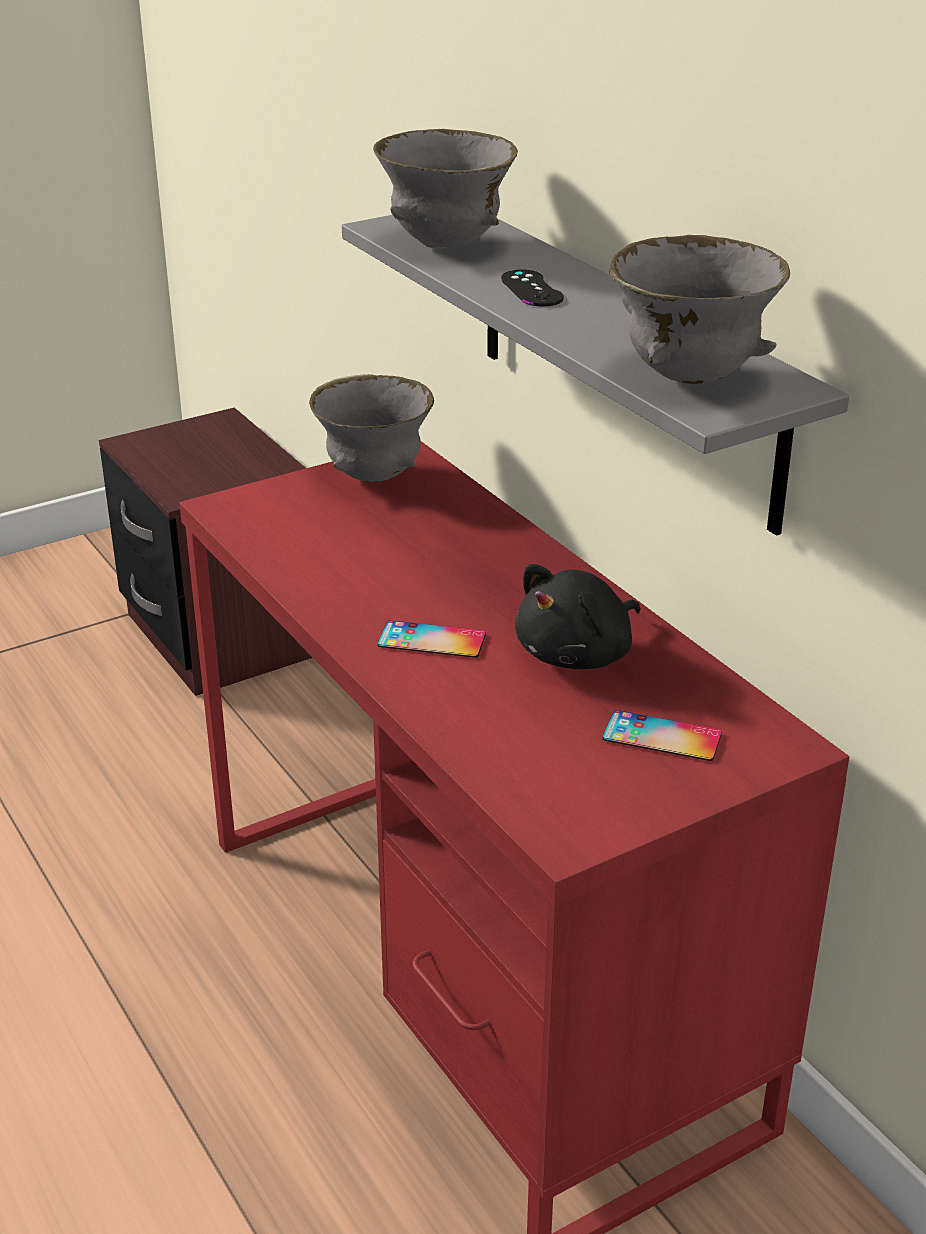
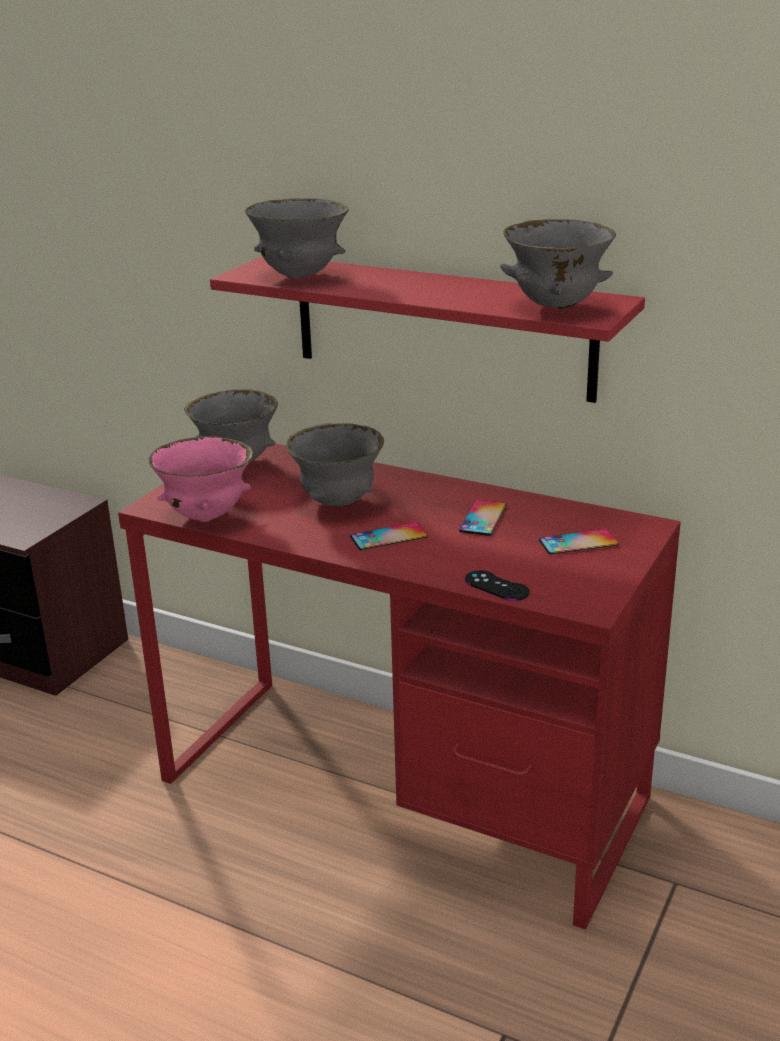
camera: 30 degrees left, 5 degrees down
grey shelf [342,215,849,536] -> red shelf [210,256,645,403]
black game controller [501,270,564,306] -> black game controller moved to [465,570,530,601]
black plush toy [515,564,640,669] -> phone [459,500,507,536]
none -> pink bowl [149,436,253,522]
none -> grey bowl [286,423,384,507]

